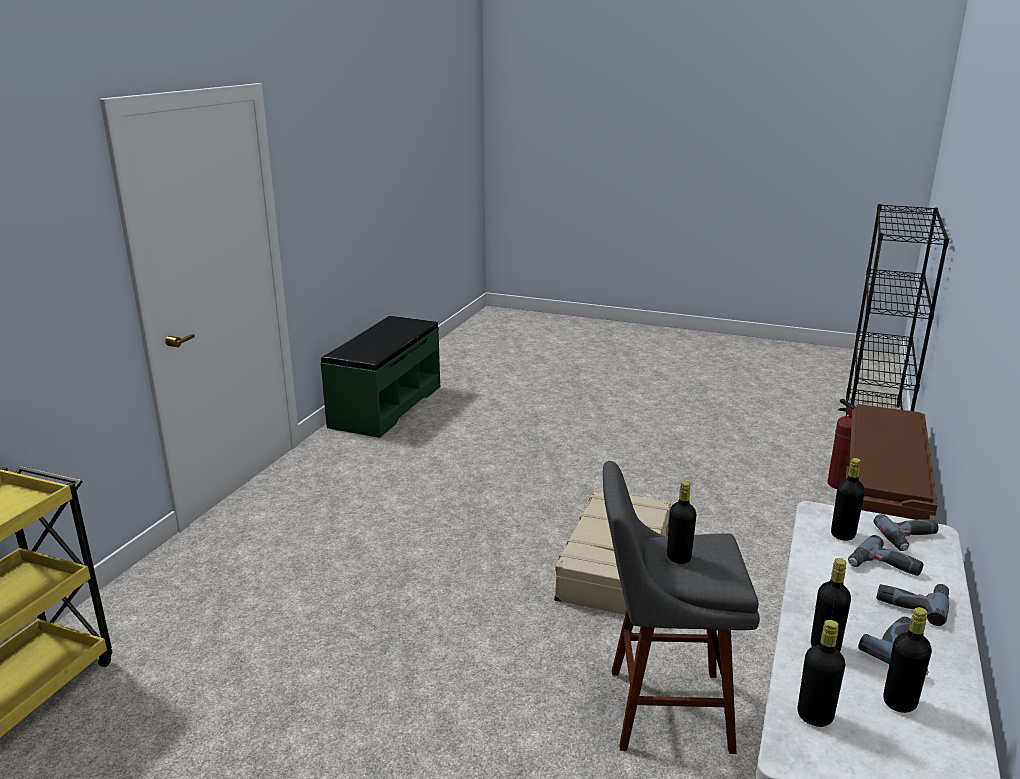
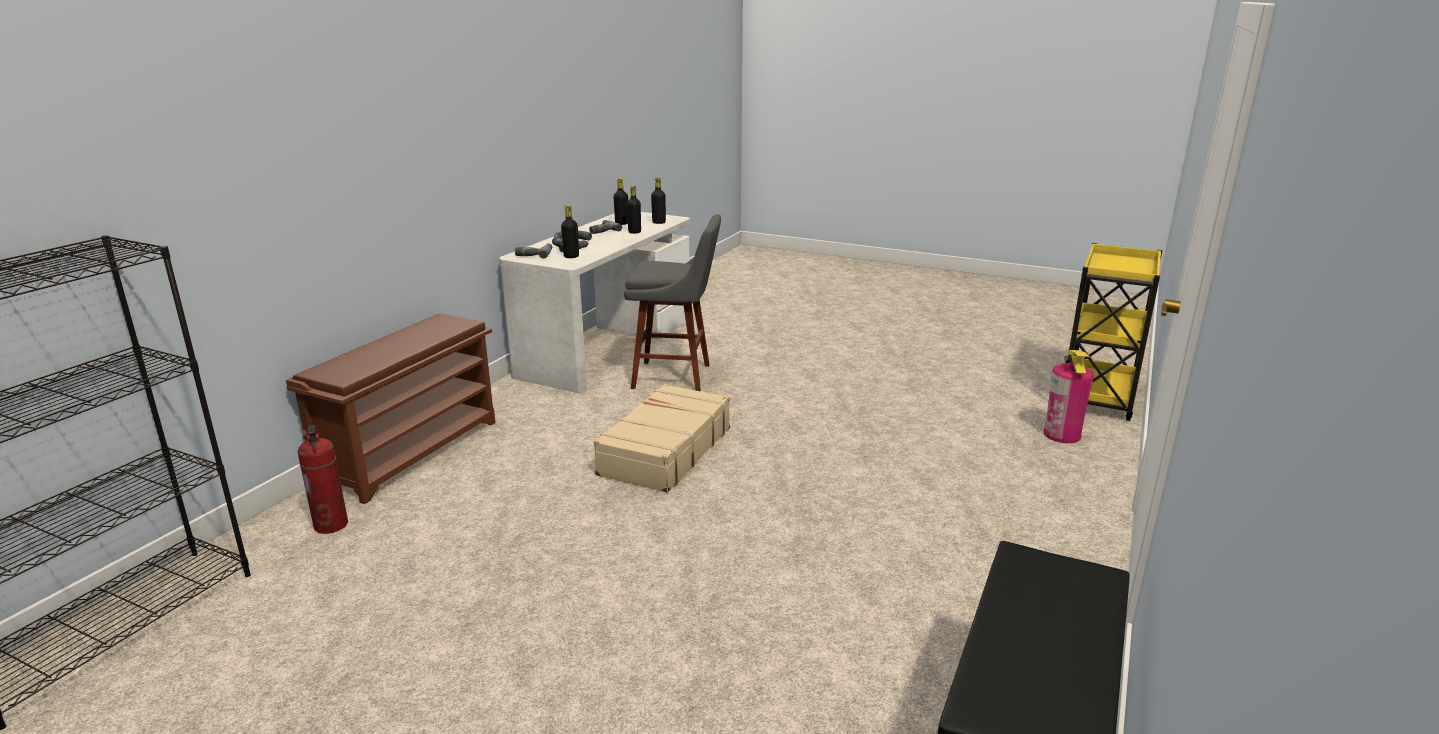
camera: 175 degrees left, 0 degrees up
black bottle [667,481,696,564] -> none
none -> fire extinguisher [1044,350,1094,443]

